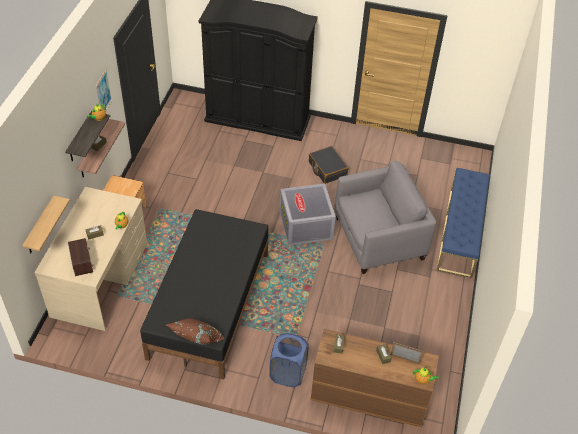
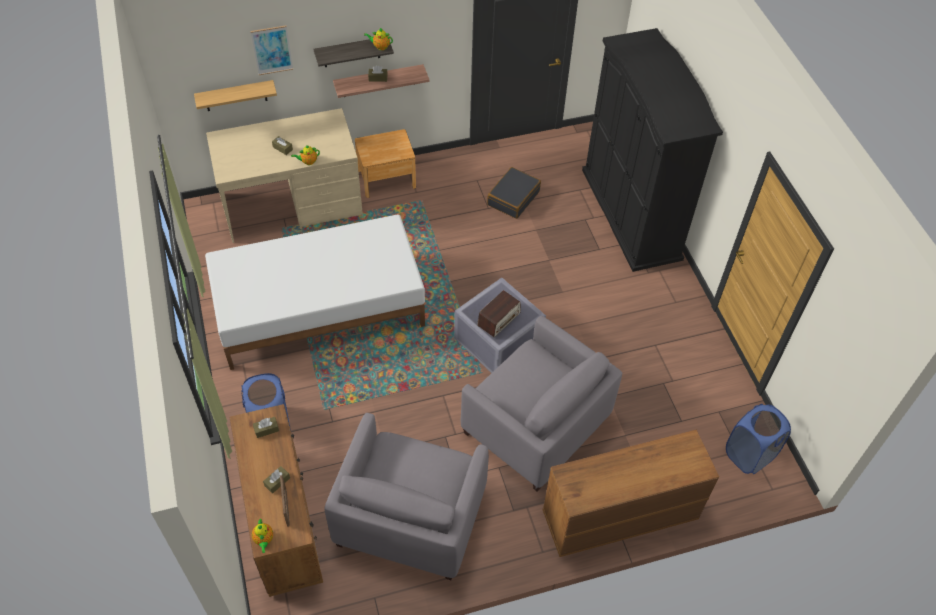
camera: 60 degrees right, 5 degrees up
radio [68,238,93,276] -> radio moved to [477,290,521,337]
picture [95,69,112,111] -> picture moved to [251,25,293,75]
black bed [140,209,268,379] -> white bed [205,214,425,370]
brown pillow [166,318,224,345] -> none
black suitcase [309,146,348,184] -> black suitcase moved to [487,167,541,219]
blue bench [437,168,490,278] -> brown dresser [543,430,719,557]
none -> grey armchair [324,413,489,580]
none -> blue laundry basket [726,404,791,474]

